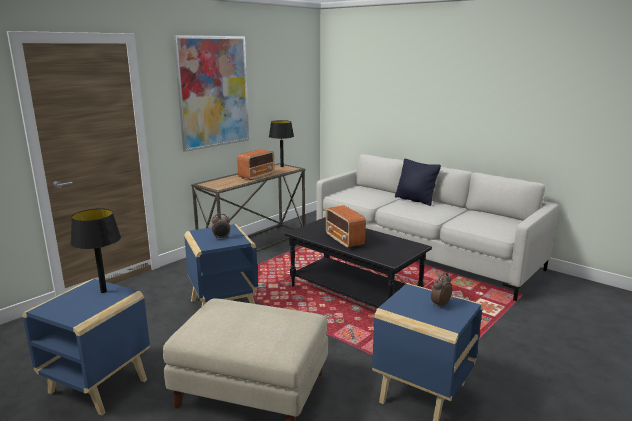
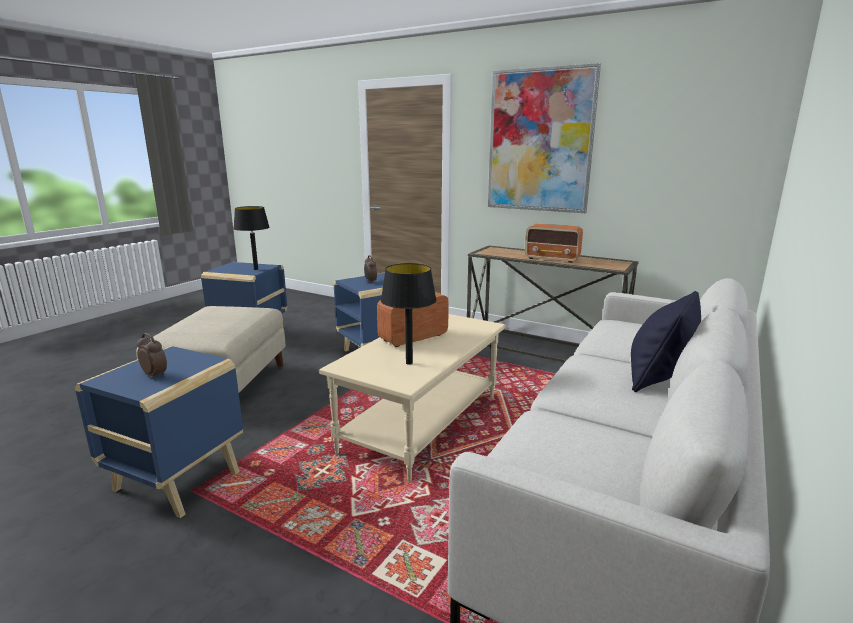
camera: 80 degrees right, 0 degrees up
black table lamp [269,120,294,167] -> black table lamp moved to [381,263,436,365]
black coffee table [285,217,432,308] -> beige coffee table [319,314,506,481]

